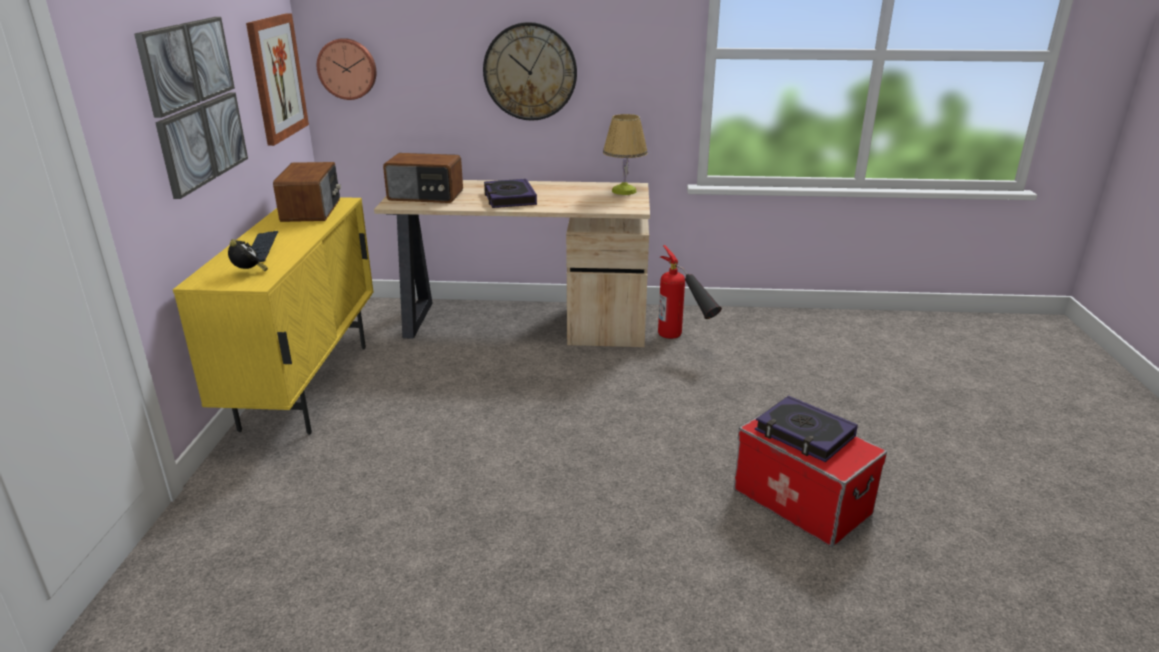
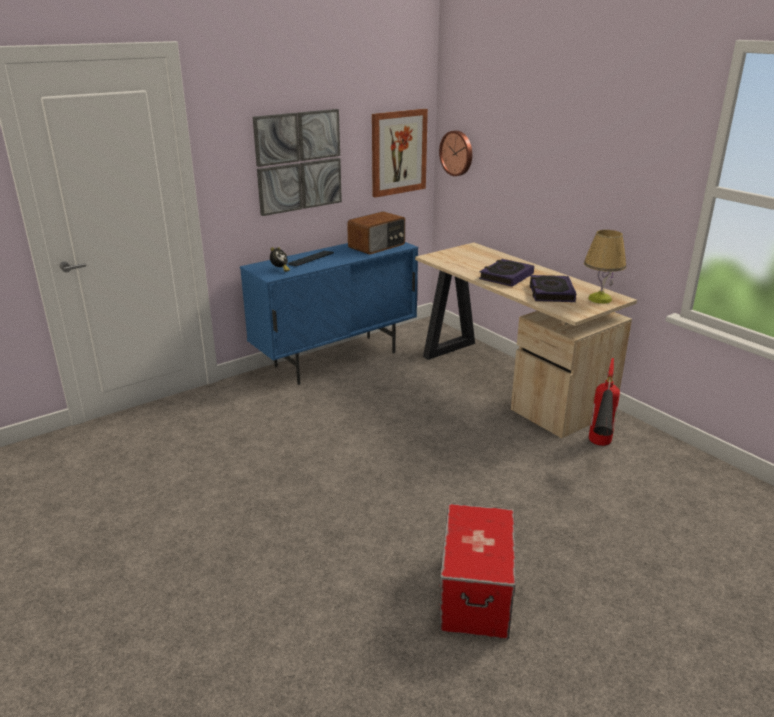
camera: 50 degrees right, 0 degrees up
yellow cabinet [173,197,374,435] -> blue cabinet [240,242,418,385]
radio [383,153,463,203] -> none
wall clock [483,22,577,121] -> none
book [755,396,858,462] -> book moved to [530,275,576,302]

